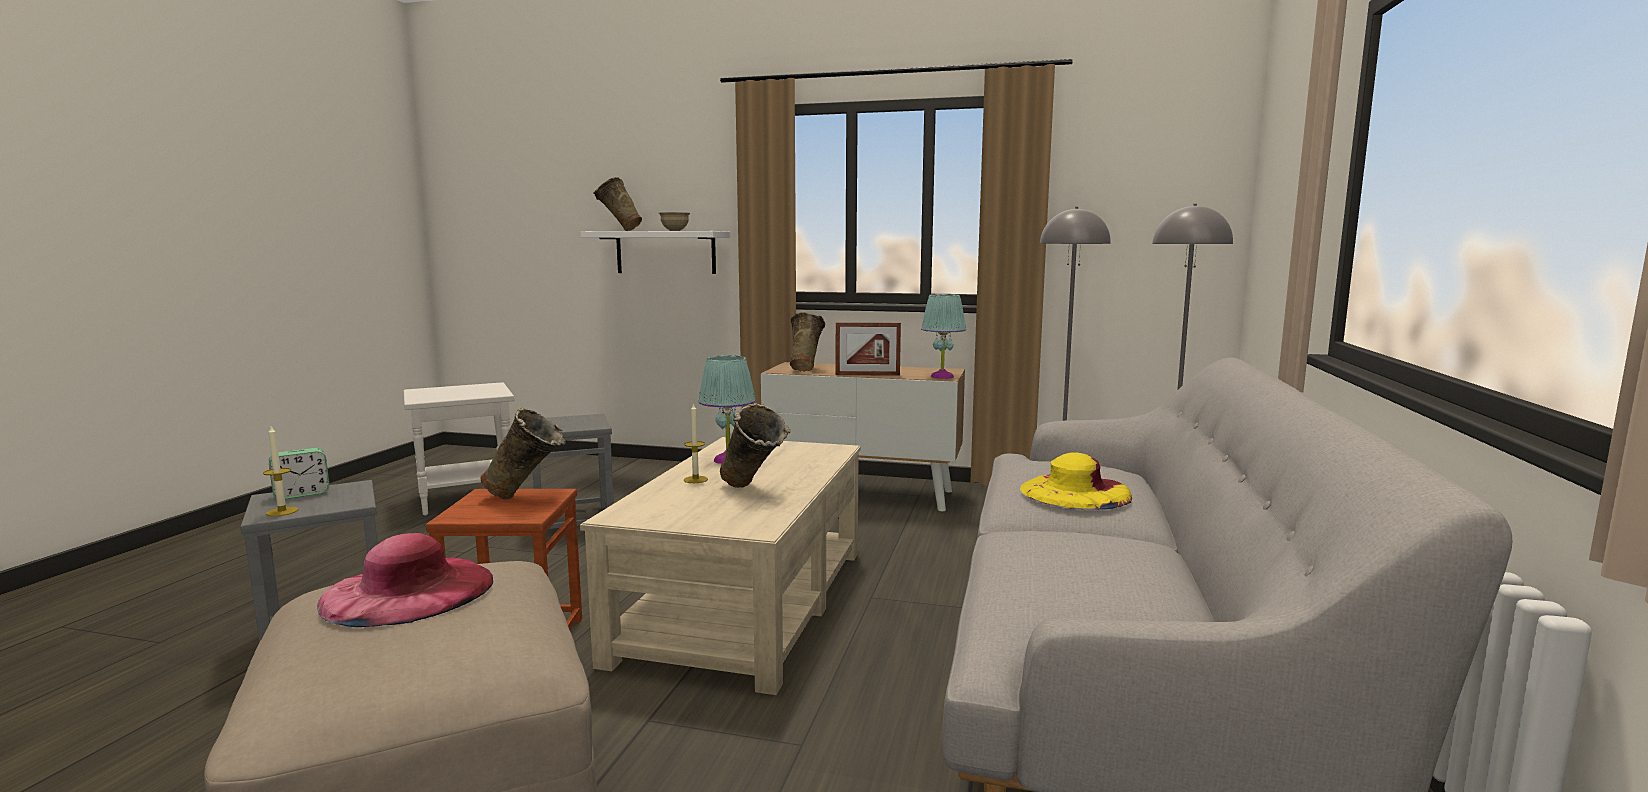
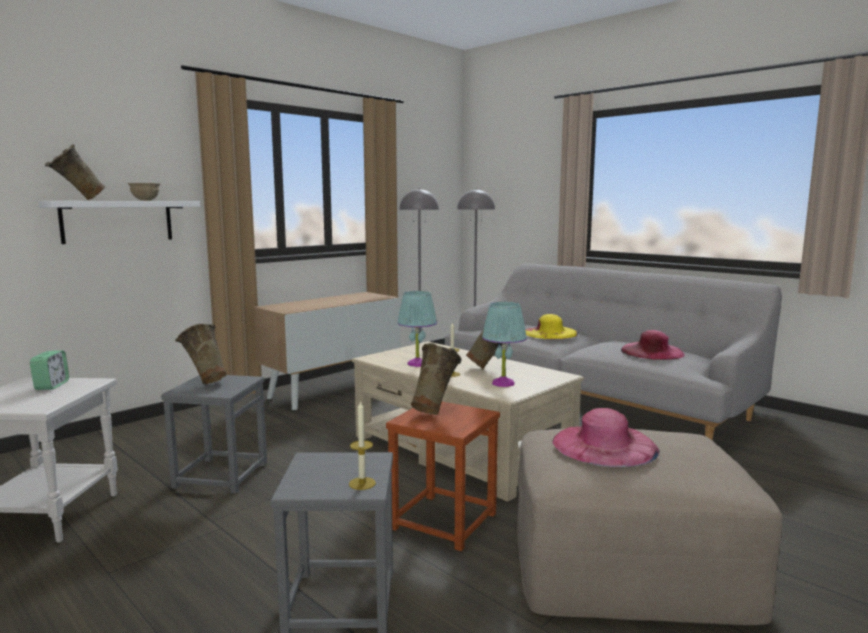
camera: 60 degrees left, 0 degrees up
alarm clock [269,448,330,499] -> alarm clock moved to [30,350,69,390]
beige vase [790,312,825,372] -> beige vase moved to [175,324,227,384]
picture frame [836,322,901,376] -> none
turquoise table lamp [921,294,966,379] -> turquoise table lamp moved to [482,302,527,387]
none -> pink hat [621,330,685,360]

